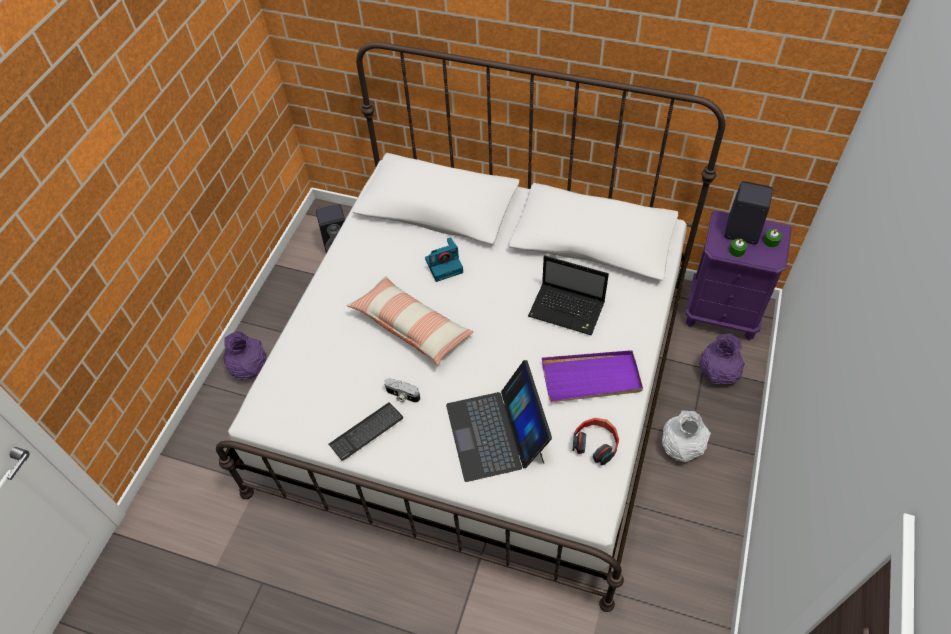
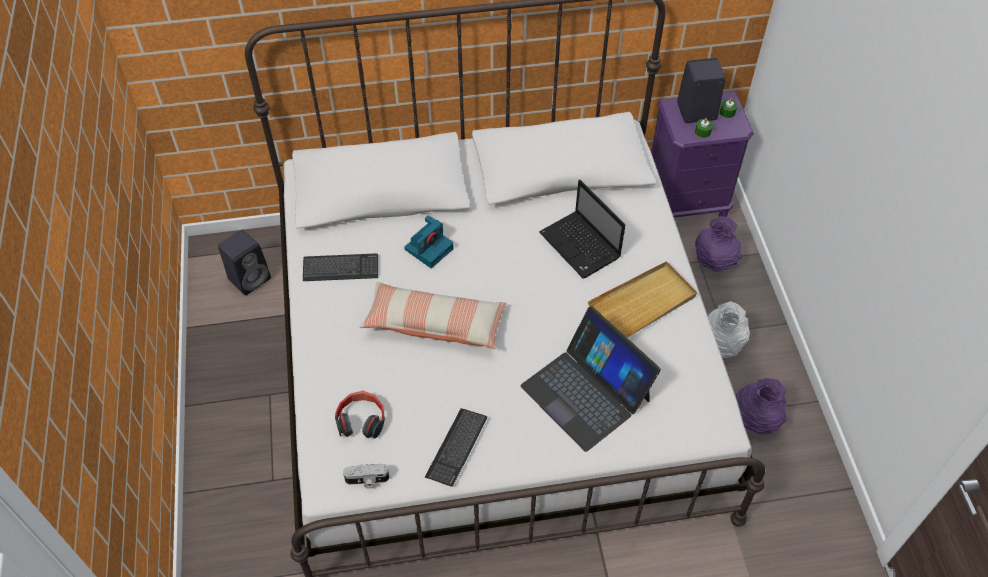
camera: 30 degrees left, 0 degrees up
purple vase [223,331,267,380] -> purple vase moved to [735,378,787,434]
camera [384,378,420,403] -> camera moved to [343,464,389,488]
laptop [528,256,609,335] -> laptop turned 60 degrees clockwise [539,180,625,279]
purple tray [542,350,643,402] -> beige tray [588,261,697,338]
headphones [573,418,619,465] -> headphones moved to [335,390,385,439]
none -> keyboard [303,254,378,281]

